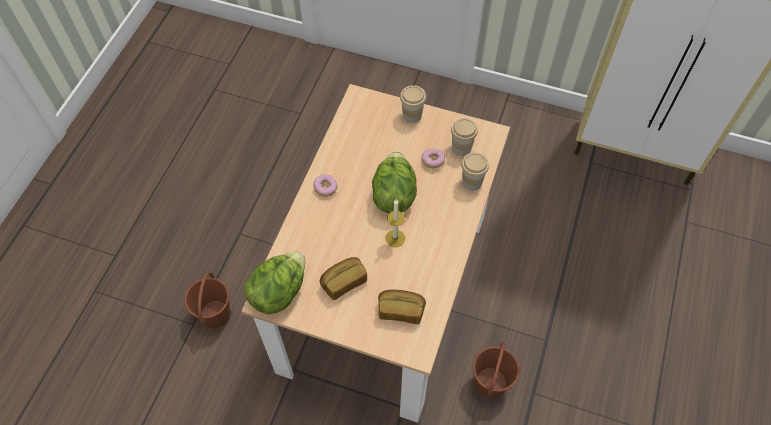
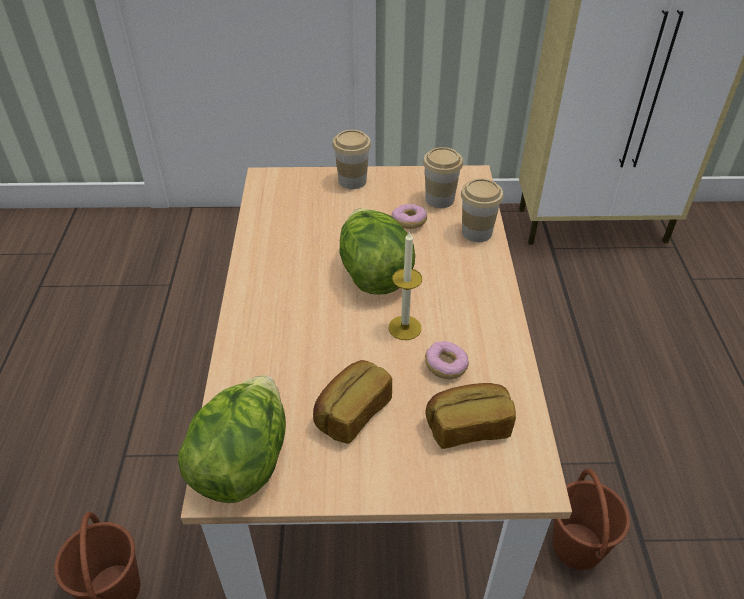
camera: 20 degrees left, 15 degrees down
donut [313,174,338,197] -> donut moved to [425,341,469,379]

